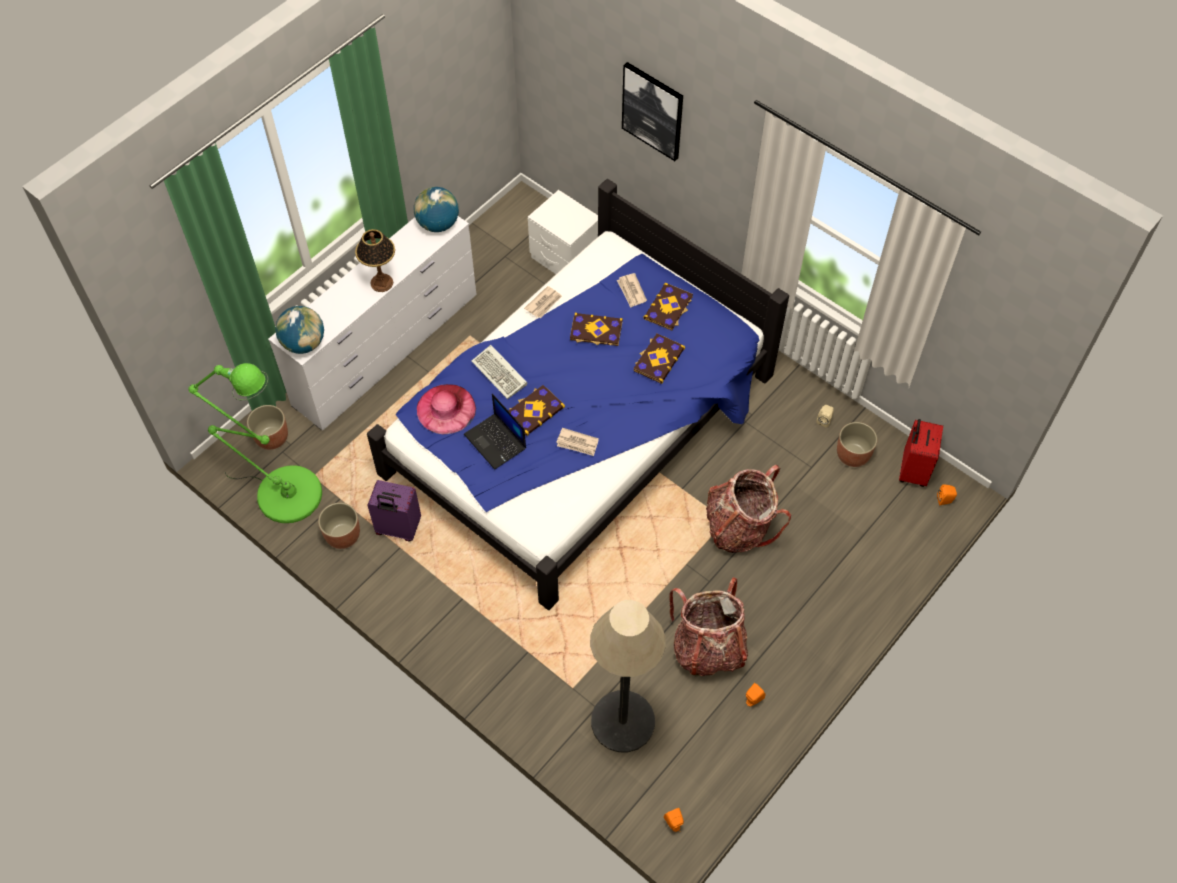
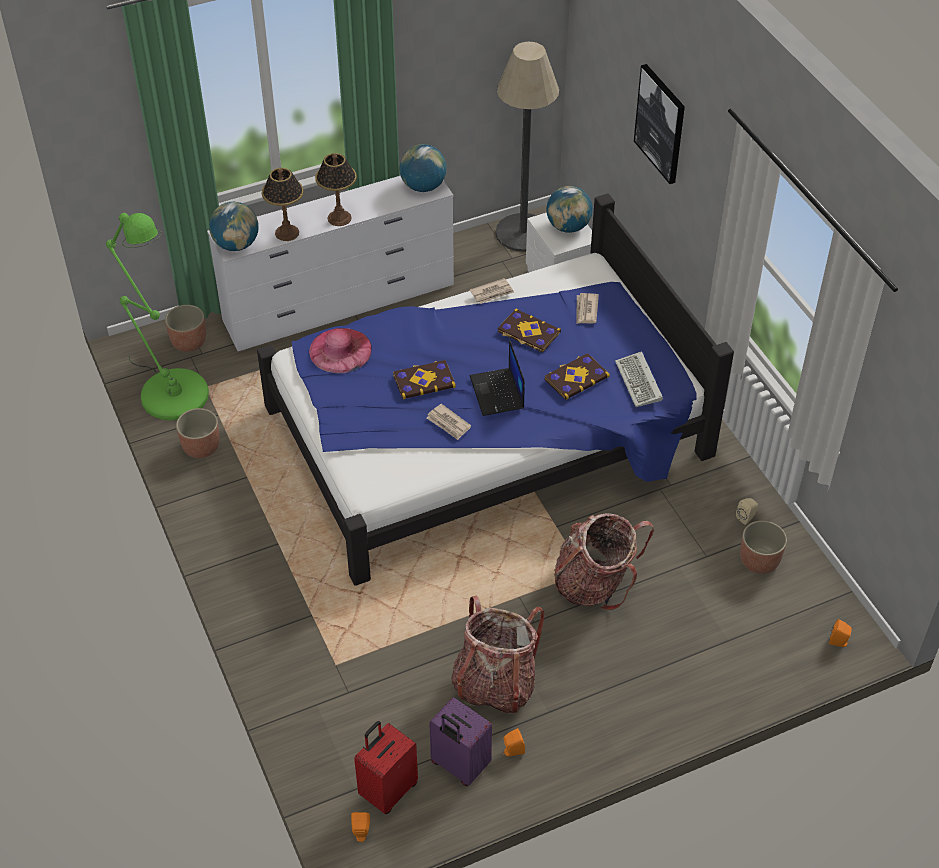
camera: 25 degrees right, 10 degrees down
purple suitcase [367,480,421,541] -> purple suitcase moved to [429,697,492,786]
laptop [464,393,526,470] -> laptop moved to [470,340,525,416]
keyboard [472,345,527,399] -> keyboard moved to [615,351,663,407]
floor lamp [590,600,666,752] -> floor lamp moved to [496,42,559,252]
book [643,283,693,331] -> none
red suitcase [899,419,943,487] -> red suitcase moved to [354,721,418,814]
none -> table lamp [262,168,303,241]
none -> globe [546,186,593,233]

